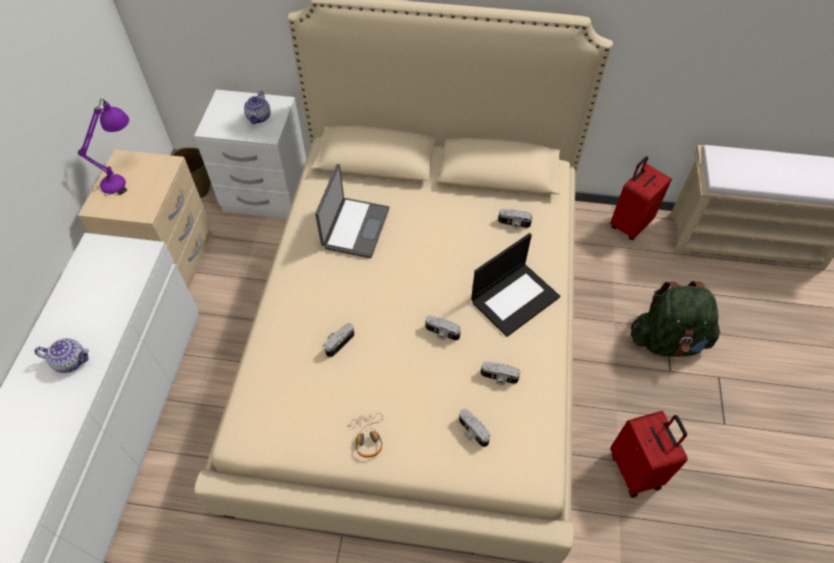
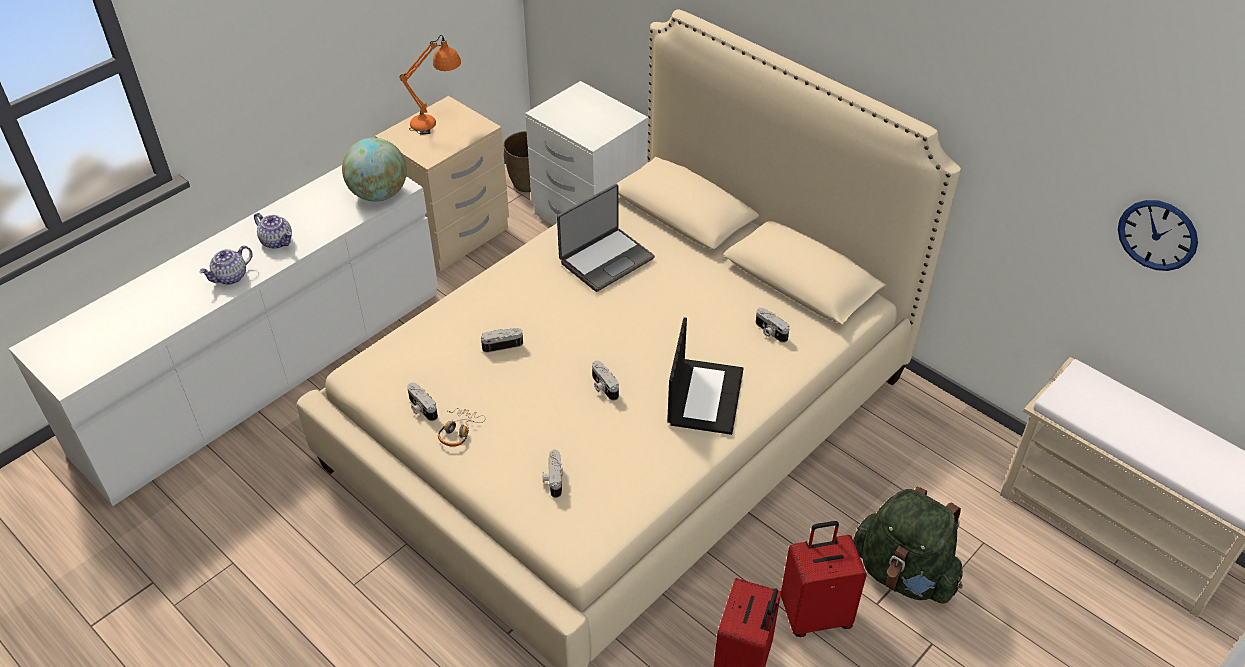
camera: 35 degrees right, 10 degrees down
purple table lamp [78,99,129,196] -> orange table lamp [400,35,461,135]
teapot [244,90,271,124] -> teapot moved to [199,246,253,285]
laptop [471,233,560,337] -> laptop turned 75 degrees counterclockwise [667,318,743,435]
camera [481,362,520,385] -> camera moved to [407,383,438,421]
red suitcase [610,156,672,240] -> red suitcase moved to [781,521,867,637]
none -> globe [342,138,407,202]
none -> wall clock [1118,200,1198,271]

